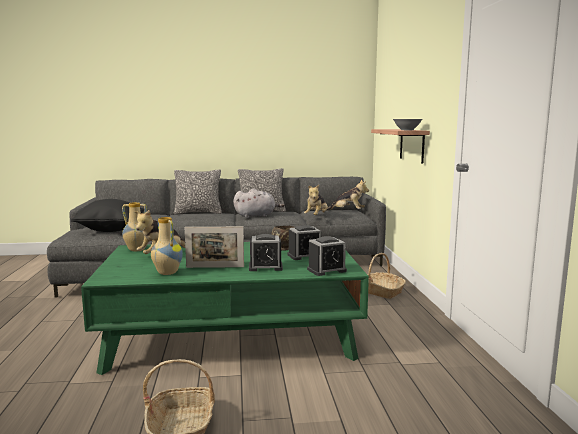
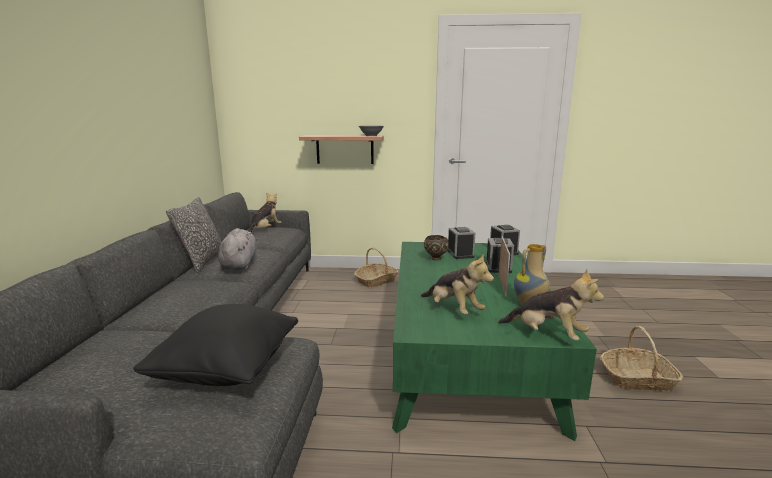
camera: 80 degrees left, 5 degrees up
vase [122,202,147,251] -> none
pillow [174,169,222,214] -> none
plush toy [304,185,328,215] -> plush toy moved to [498,269,604,341]

